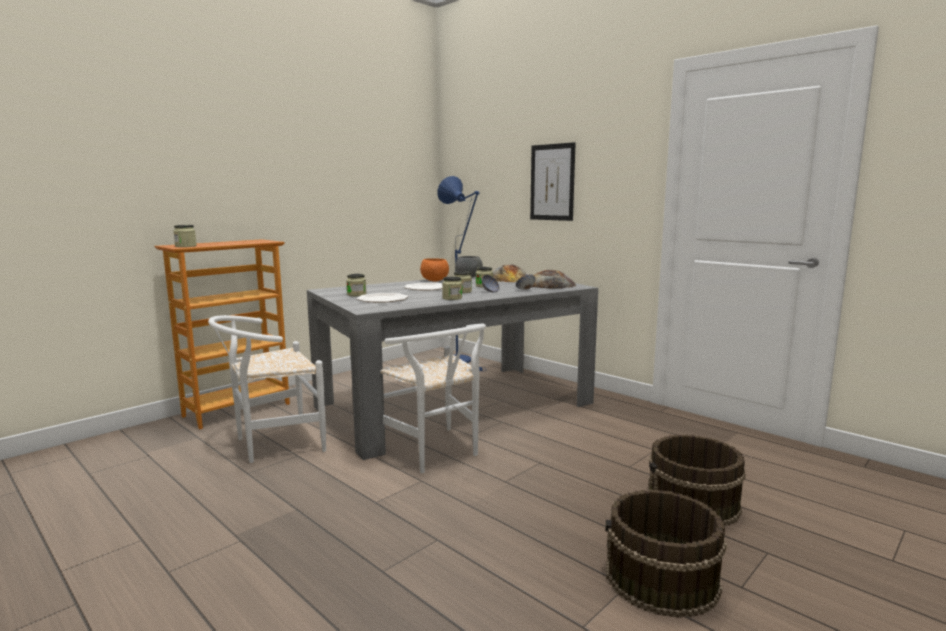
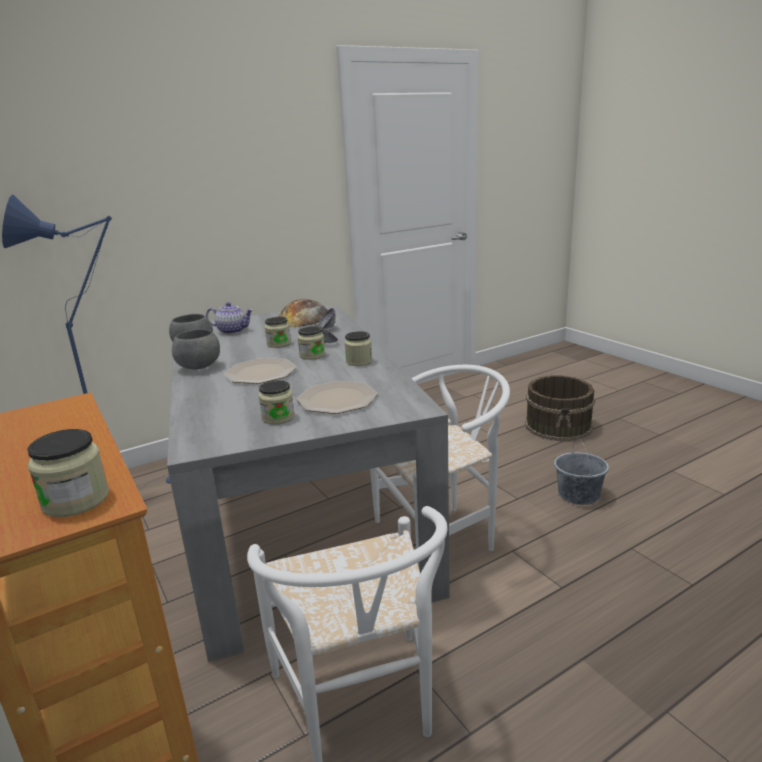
camera: 75 degrees left, 10 degrees up
orange bowl [420,258,449,282] -> grey bowl [172,329,220,370]
bread [493,265,526,282] -> teapot [206,302,253,334]
picture [530,142,576,221] -> none
brown bucket [605,490,727,618] -> none
none -> grey bucket [554,438,609,505]

